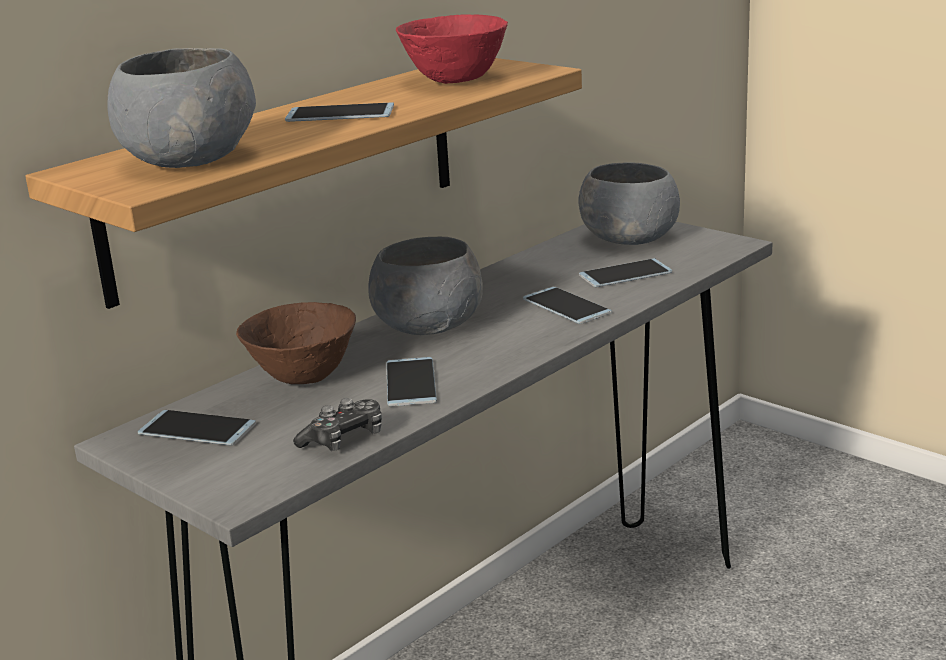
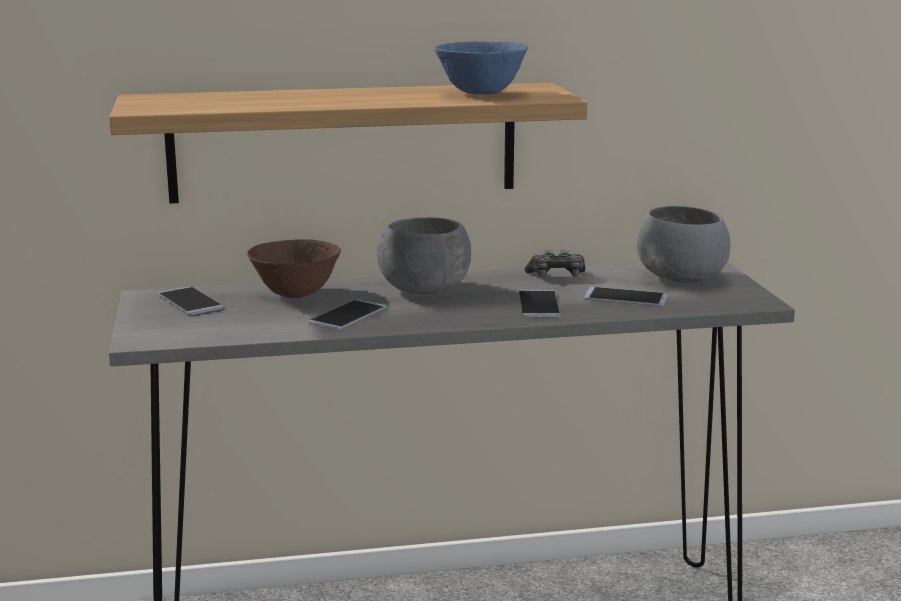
camera: 35 degrees right, 5 degrees down
grey bowl [107,48,256,168] -> none
phone [285,102,394,122] -> none
game controller [293,398,382,451] -> game controller moved to [525,250,585,277]
red bowl [396,14,508,84] -> blue bowl [434,41,528,95]

